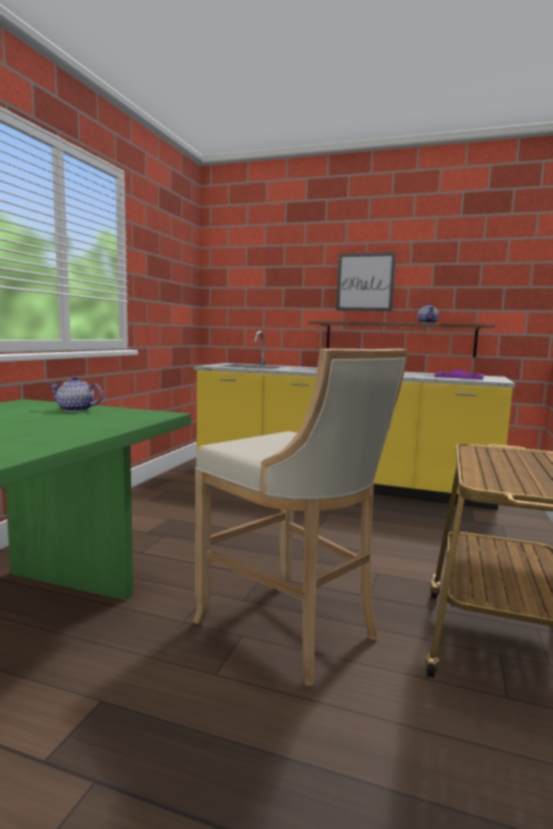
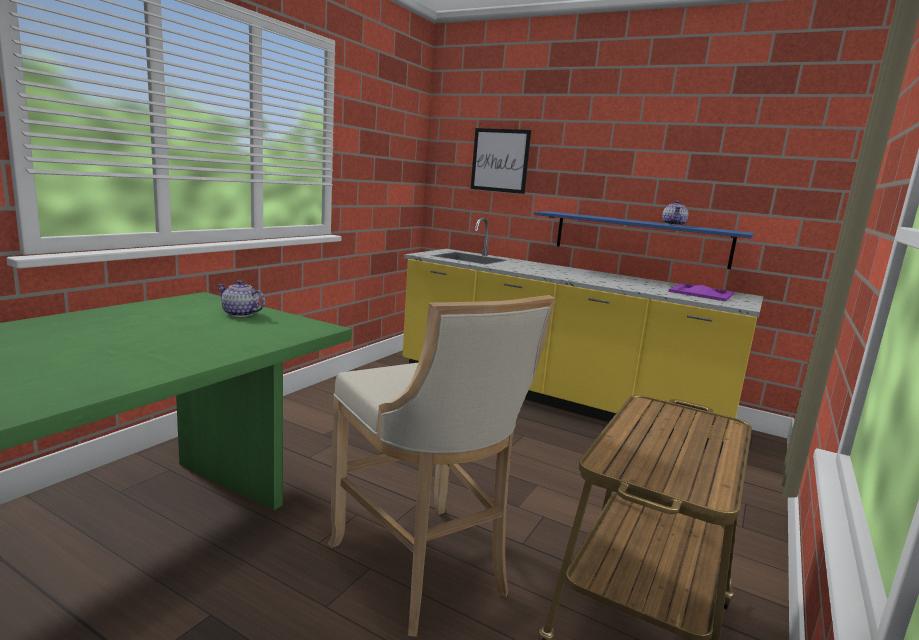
camera: 10 degrees right, 5 degrees up
brown shelf [308,321,495,357] -> blue shelf [534,211,754,269]
picture [336,252,396,311] -> picture moved to [471,128,531,194]

